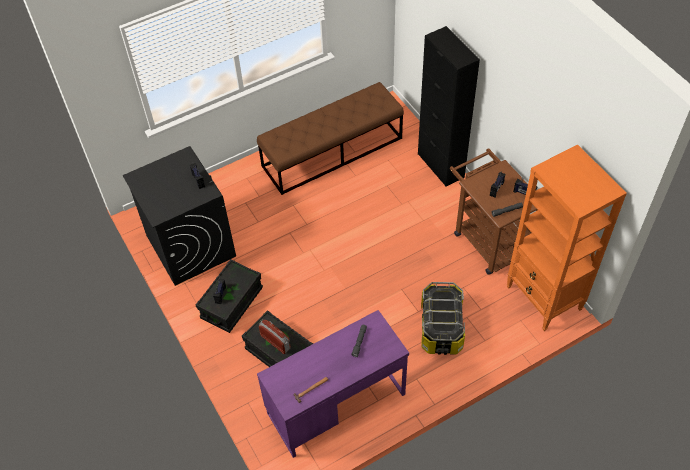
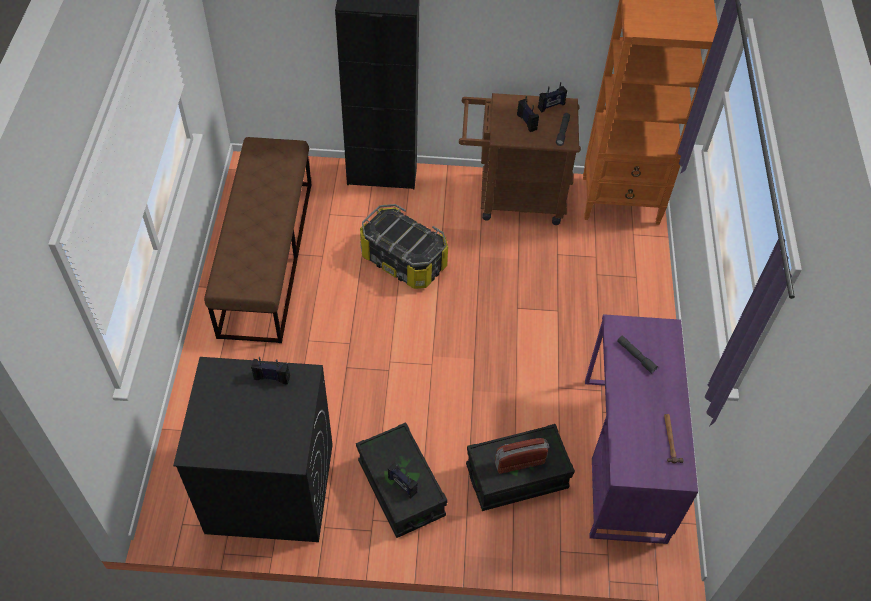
camera: 60 degrees left, 0 degrees up
storage box [421,282,465,355] -> storage box moved to [360,204,448,289]

